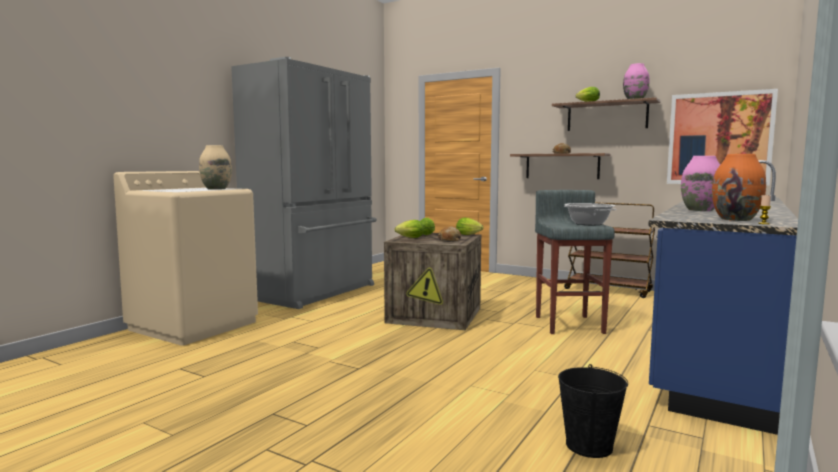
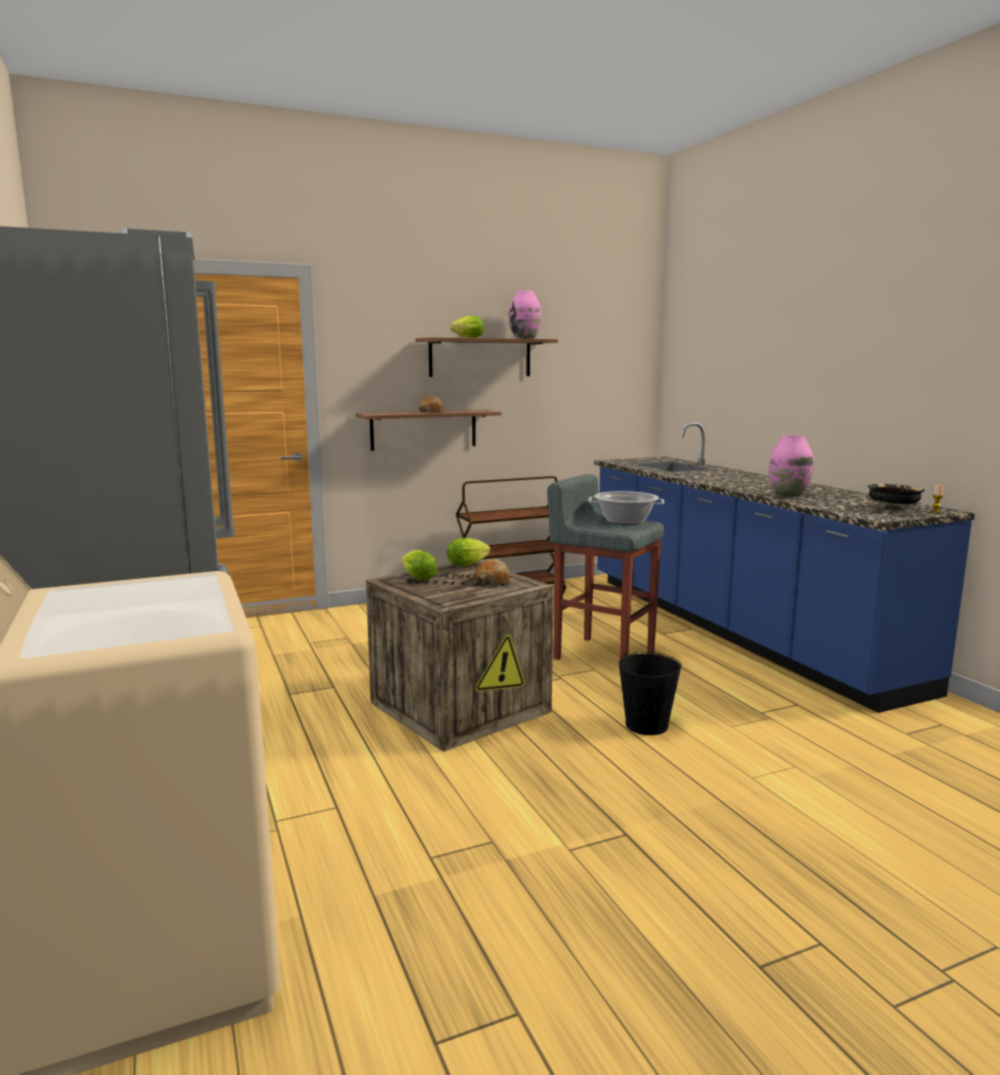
camera: 55 degrees left, 5 degrees up
beige vase [199,145,232,190] -> none
lettuce [395,220,424,238] -> none
black bucket [558,364,628,458] -> black bucket moved to [618,652,682,735]
picture [667,89,778,185] -> none
orange vase [712,154,766,221] -> black bowl [867,484,925,510]

